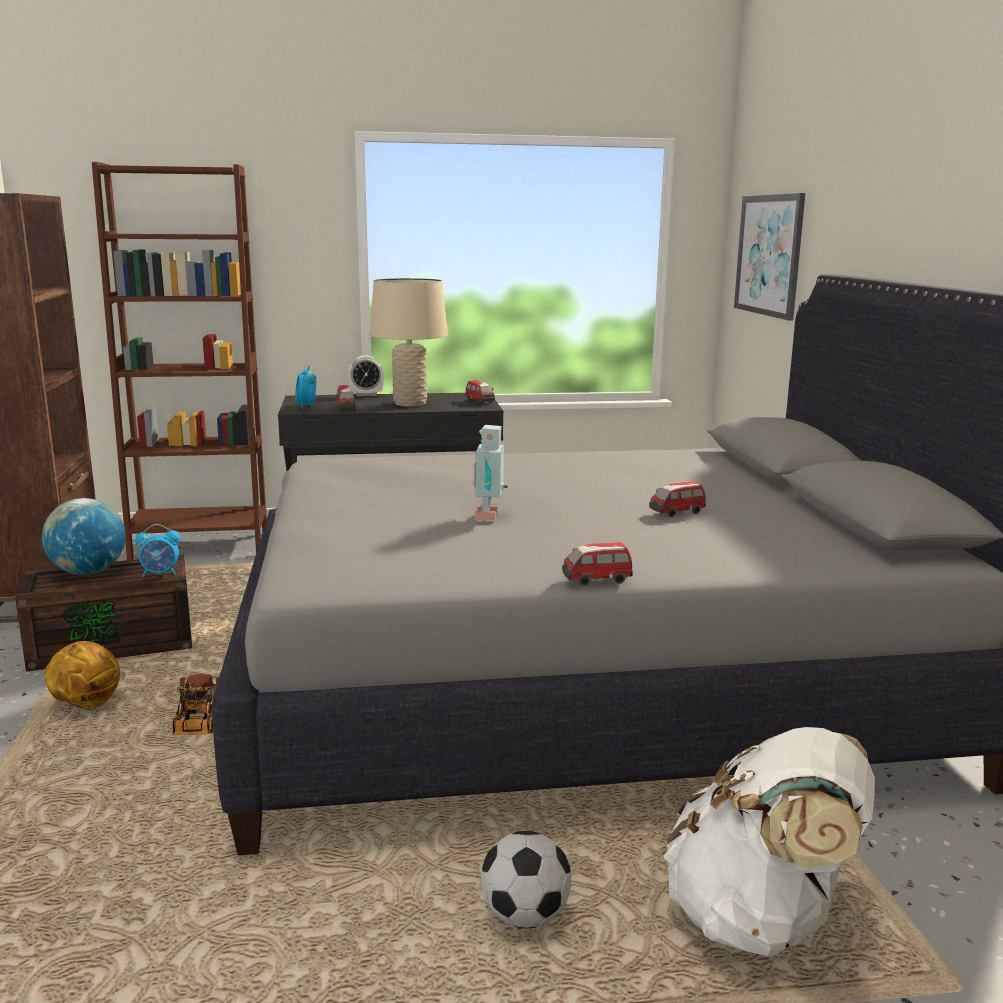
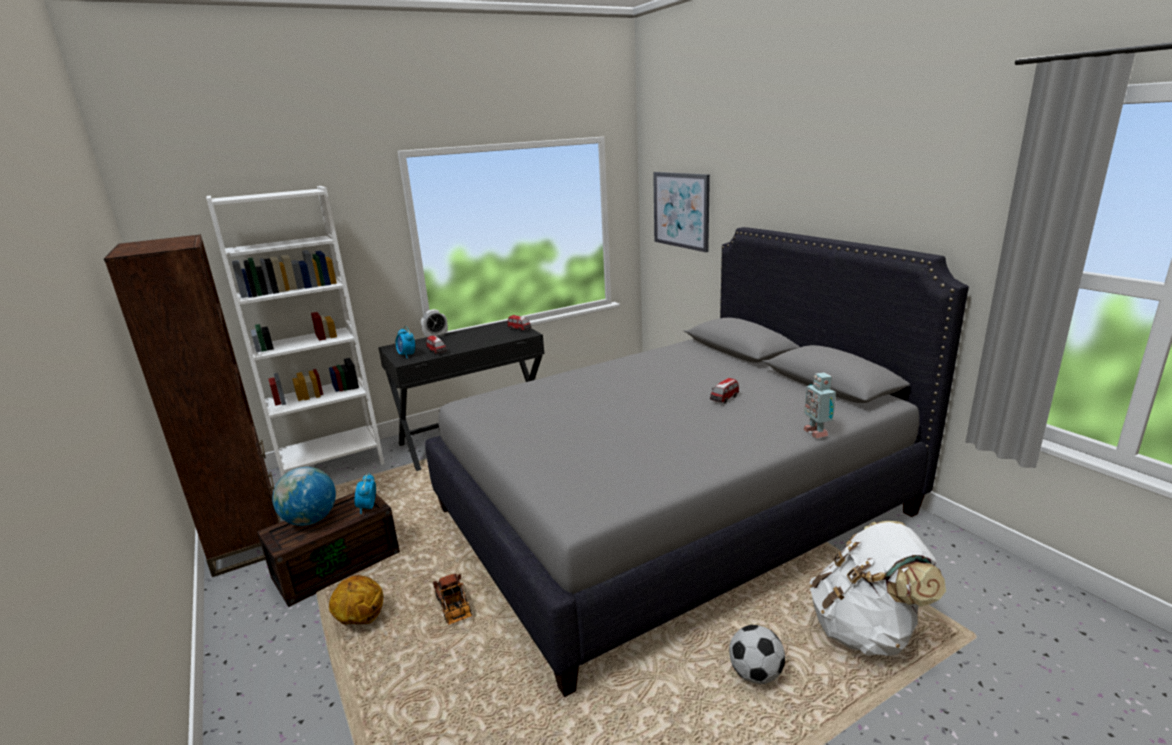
camera: 20 degrees left, 5 degrees up
brown bookcase [92,162,267,560] -> white bookcase [206,186,385,477]
alarm clock [135,524,180,578] -> alarm clock turned 120 degrees clockwise [355,473,376,514]
beige table lamp [370,278,448,407] -> none
toy robot [472,425,507,520] -> toy robot moved to [804,372,836,438]
toy car [562,542,633,586] -> none

